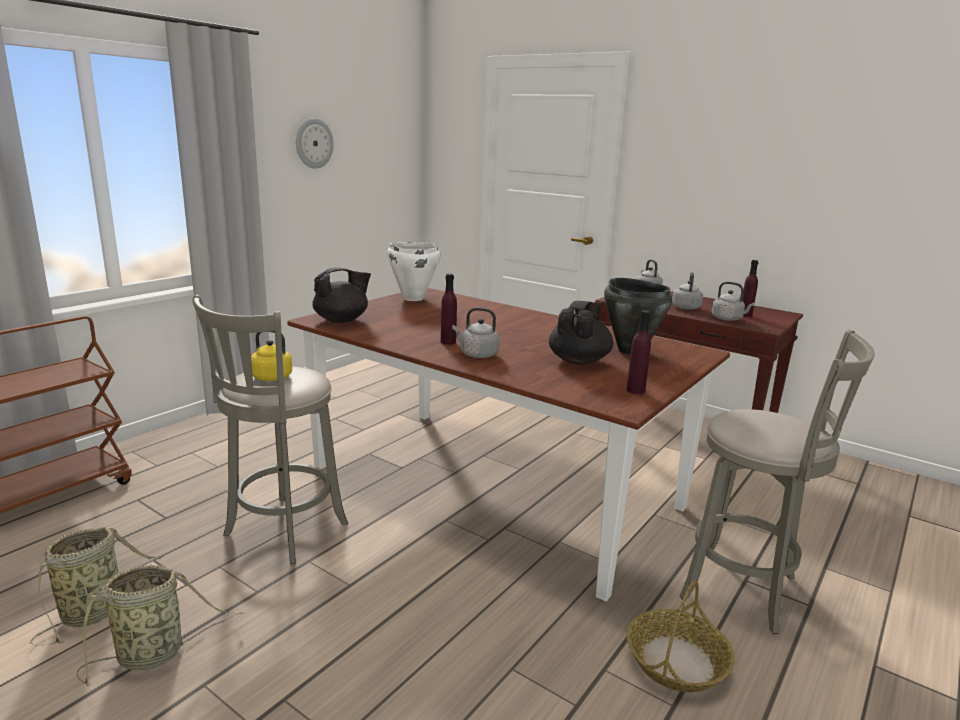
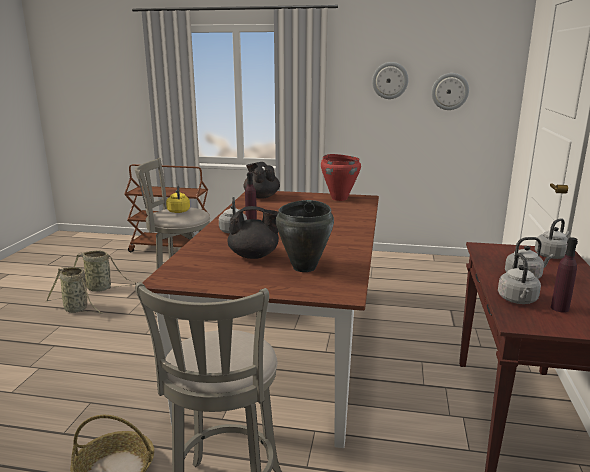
camera: 65 degrees right, 0 degrees up
black teapot [312,267,371,323] -> black teapot turned 150 degrees counterclockwise [244,162,280,199]
white cooking pot [387,242,440,301] -> red cooking pot [321,154,361,201]
purple bottle [627,310,651,394] -> none
none -> wall clock [432,73,469,110]

